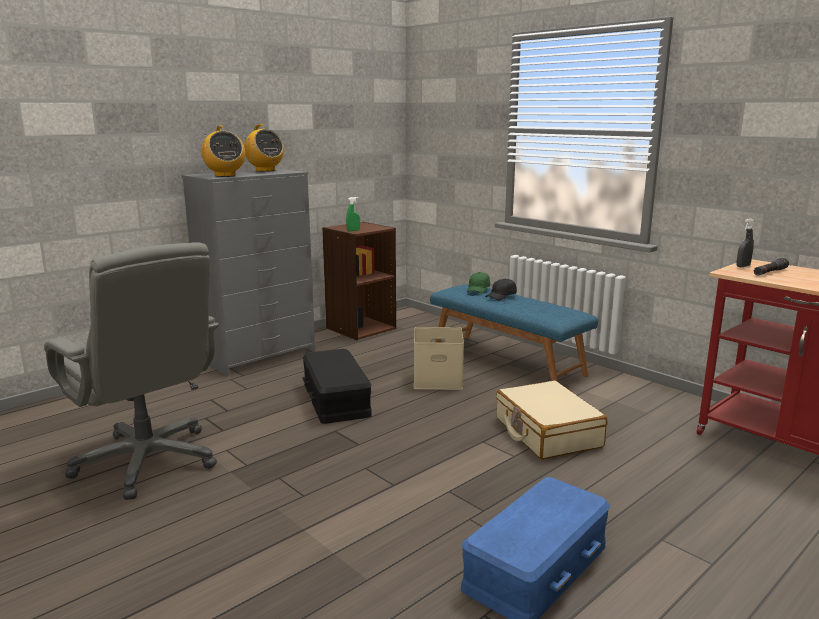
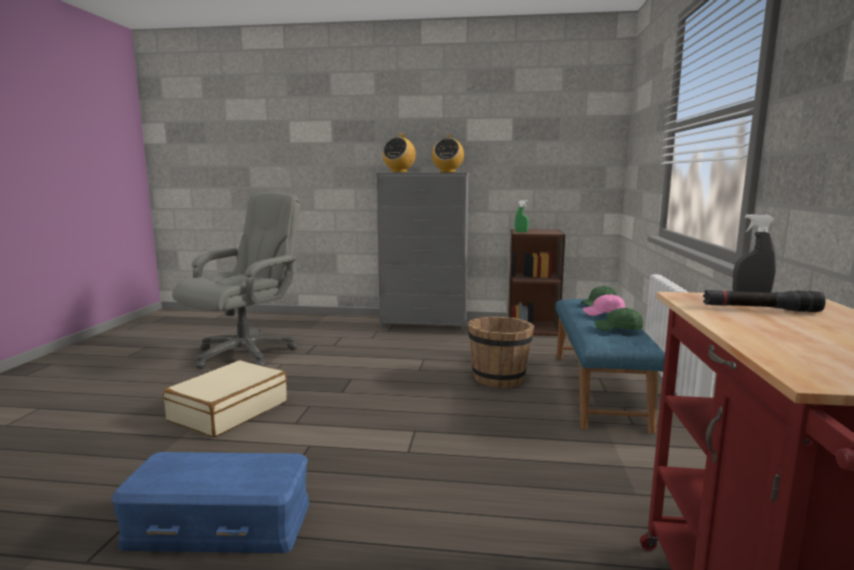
camera: 50 degrees right, 5 degrees down
grey office chair [44,242,219,500] -> grey office chair turned 150 degrees counterclockwise [172,192,300,369]
black storage box [302,349,372,424] -> none
beige storage box [414,327,464,390] -> brown bucket [468,317,534,388]
black cap [485,279,517,300] -> pink cap [582,294,625,316]
beige suitcase [496,380,607,459] -> beige suitcase moved to [163,360,287,438]
none -> green cap [594,308,643,331]

